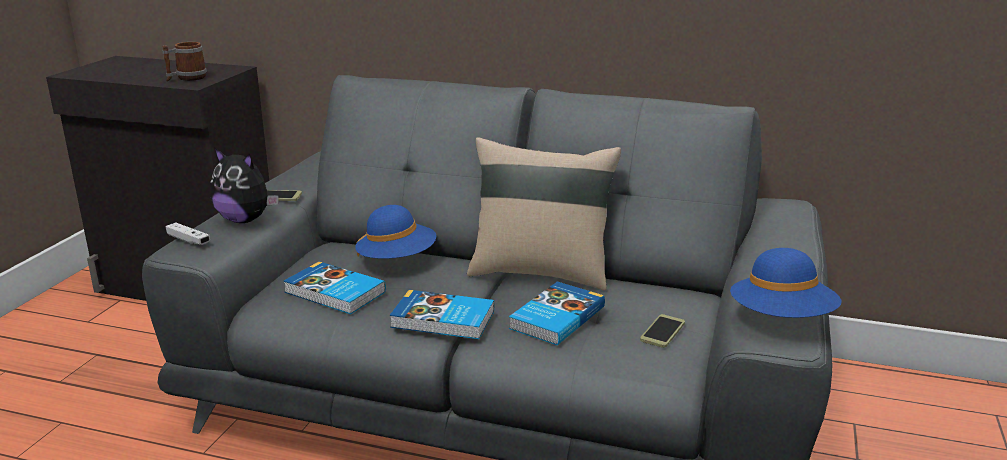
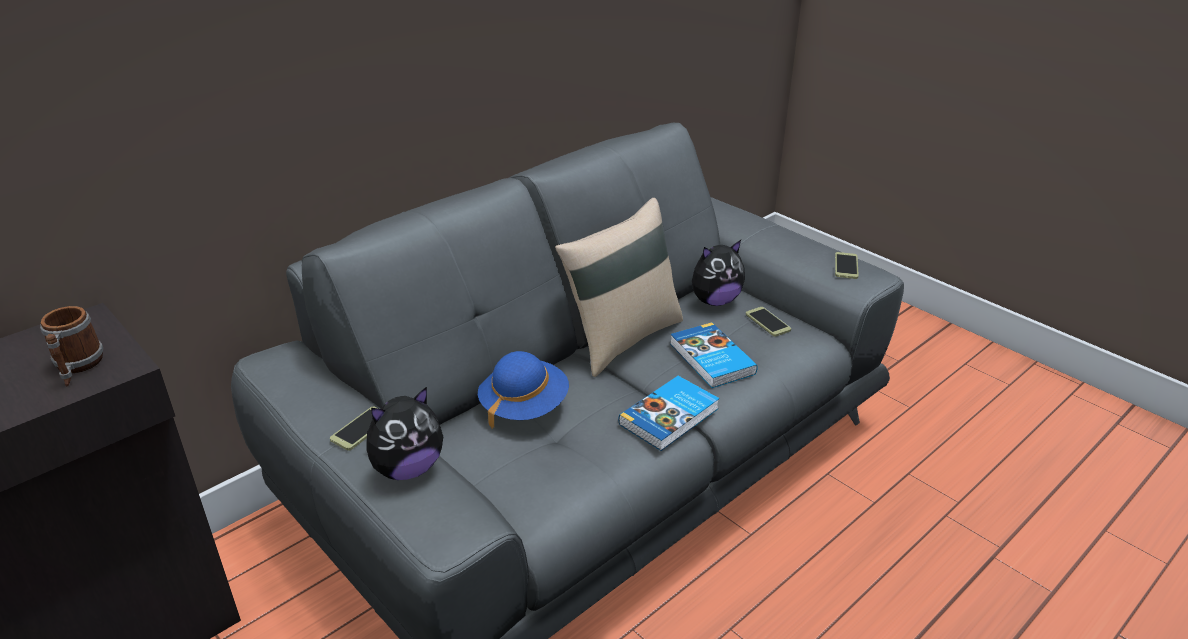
camera: 60 degrees left, 10 degrees up
white game controller [166,222,210,245] -> none
book [283,261,386,314] -> none
blue hat [730,248,841,318] -> phone [835,252,859,279]
none -> plush toy [692,240,745,306]

